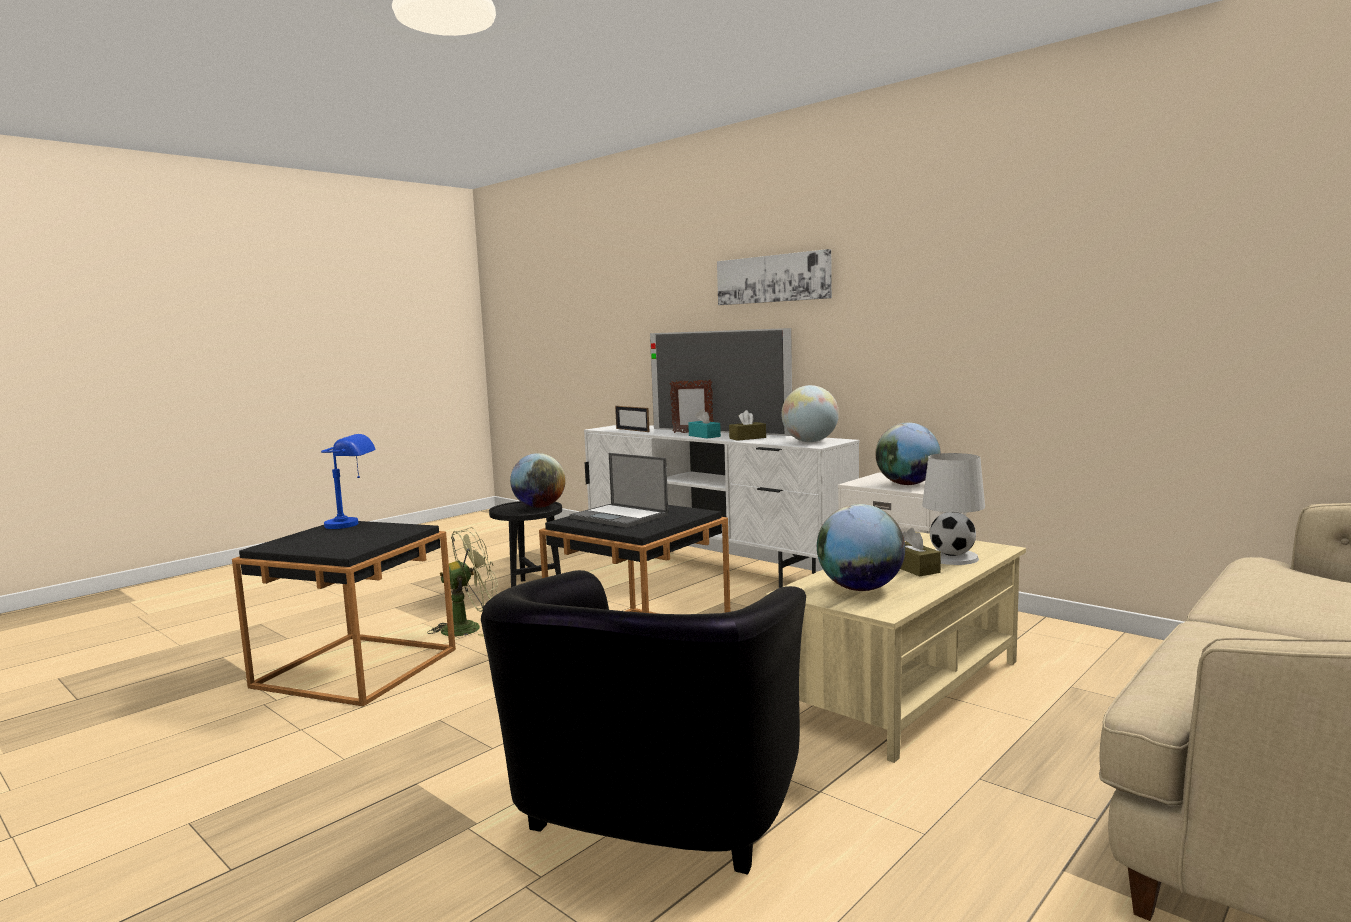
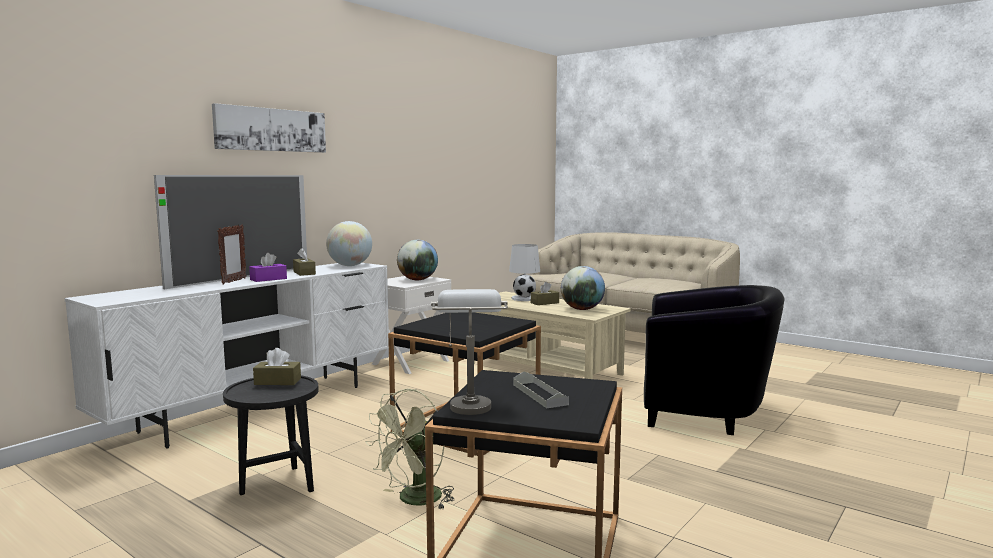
camera: 95 degrees left, 0 degrees up
blue table lamp [321,434,376,529] -> grey table lamp [431,289,508,415]
green fan [427,527,498,637] -> green fan turned 105 degrees counterclockwise [366,389,454,509]
globe [510,453,566,508] -> brown tissue box [253,348,301,385]
laptop [569,453,668,528] -> none
picture frame [615,406,650,432] -> none
turquoise tissue box [688,409,721,439] -> purple tissue box [249,253,287,282]
none -> grey tray [513,371,569,408]

